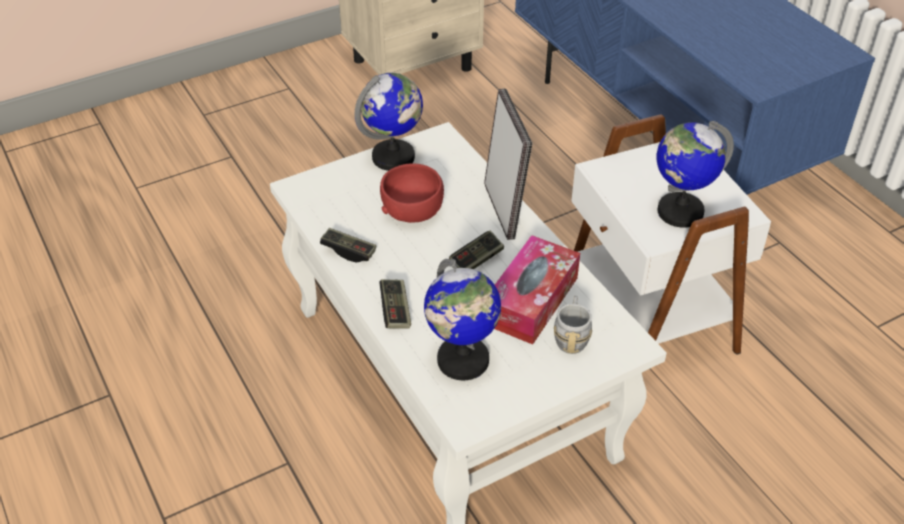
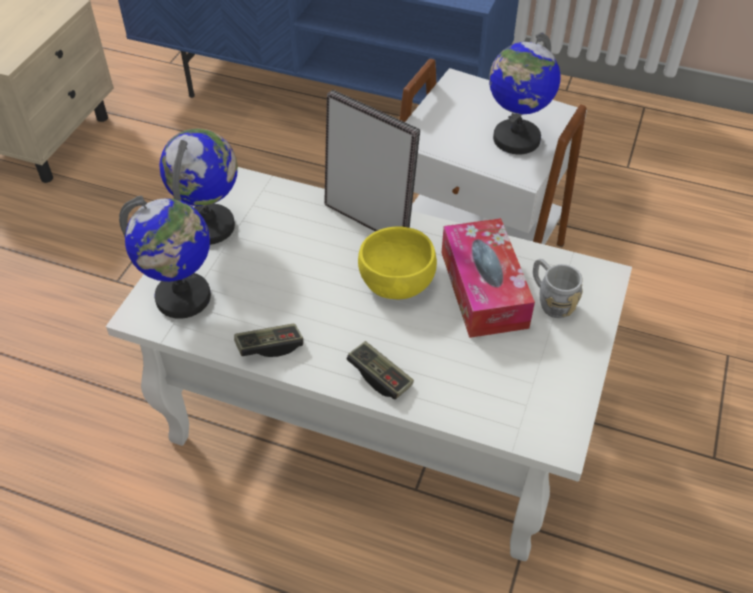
camera: 40 degrees left, 5 degrees up
red bowl [380,163,444,223] -> none
globe [424,259,501,380] -> globe moved to [119,196,211,319]
game controller [449,231,504,269] -> yellow bowl [358,226,437,299]

